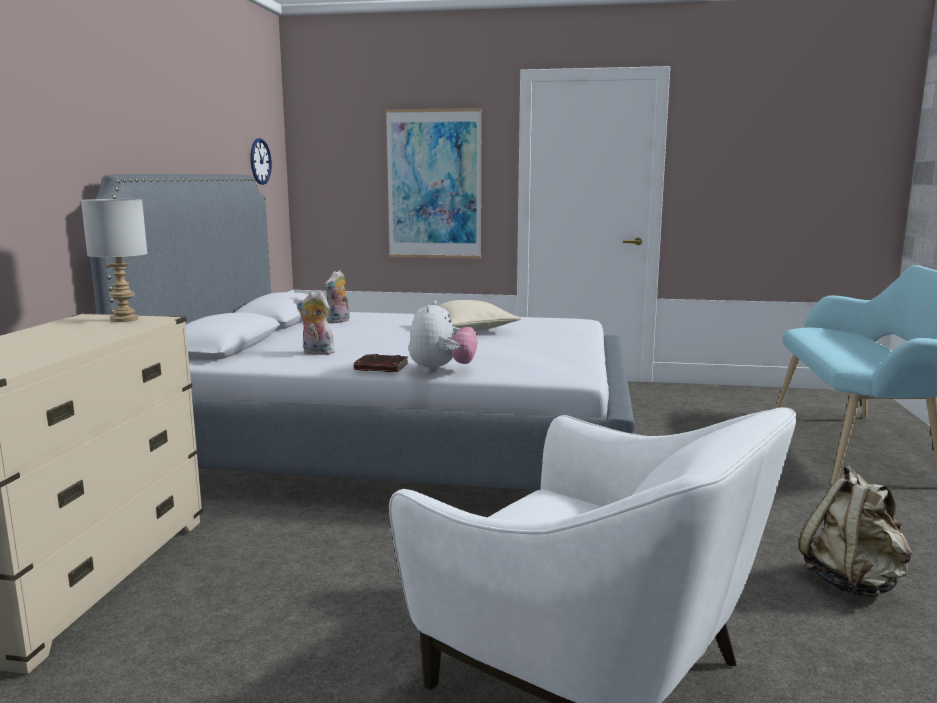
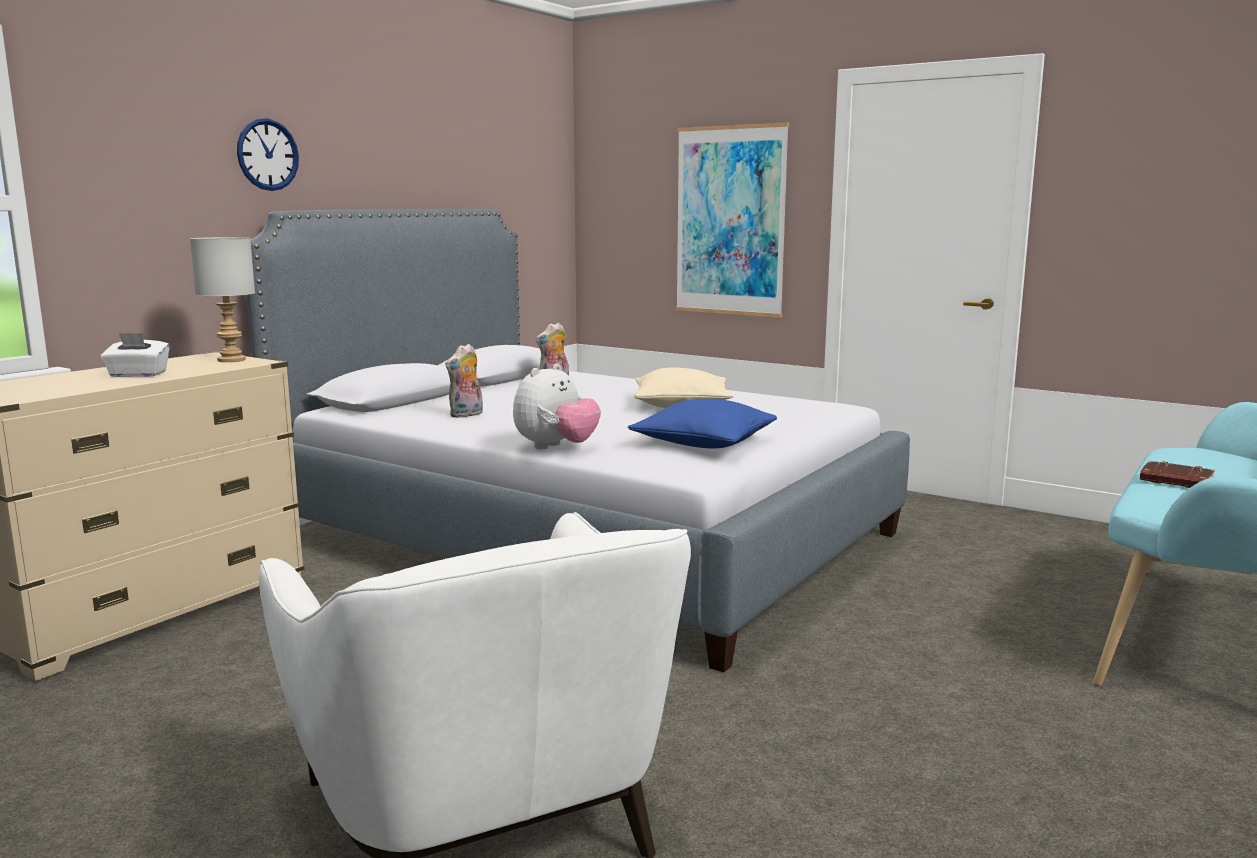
camera: 25 degrees right, 0 degrees up
wall clock [251,138,272,185] -> wall clock moved to [237,118,299,191]
plush toy [297,291,335,355] -> plush toy turned 90 degrees counterclockwise [445,344,483,418]
brown book [354,354,408,372] -> brown book moved to [1140,460,1215,488]
beige backpack [799,465,912,598] -> none
none -> white tissue box [101,333,170,377]
none -> blue pillow [628,399,777,449]

